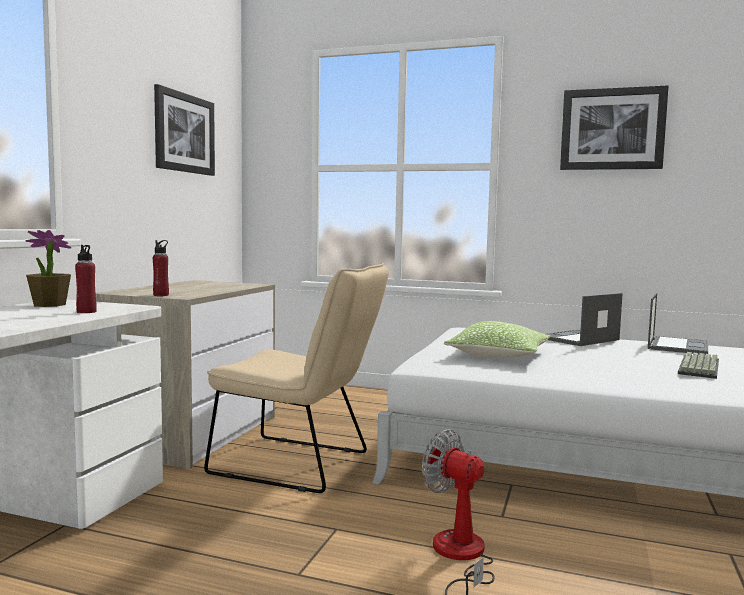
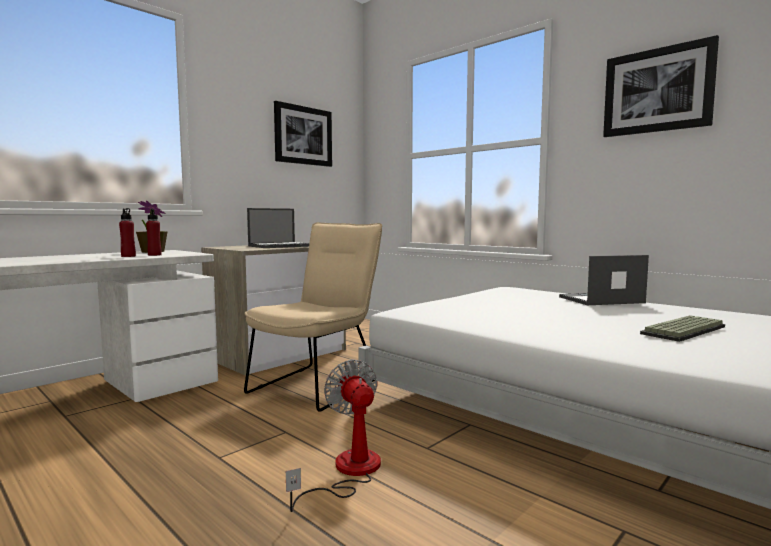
camera: 25 degrees right, 0 degrees up
red bottle [153,240,169,296] -> red bottle moved to [119,208,136,257]
beige chair [204,263,389,493] -> beige chair turned 105 degrees counterclockwise [244,222,382,412]
pillow [444,321,550,358] -> none
laptop [648,293,708,355] -> laptop moved to [247,208,309,248]

